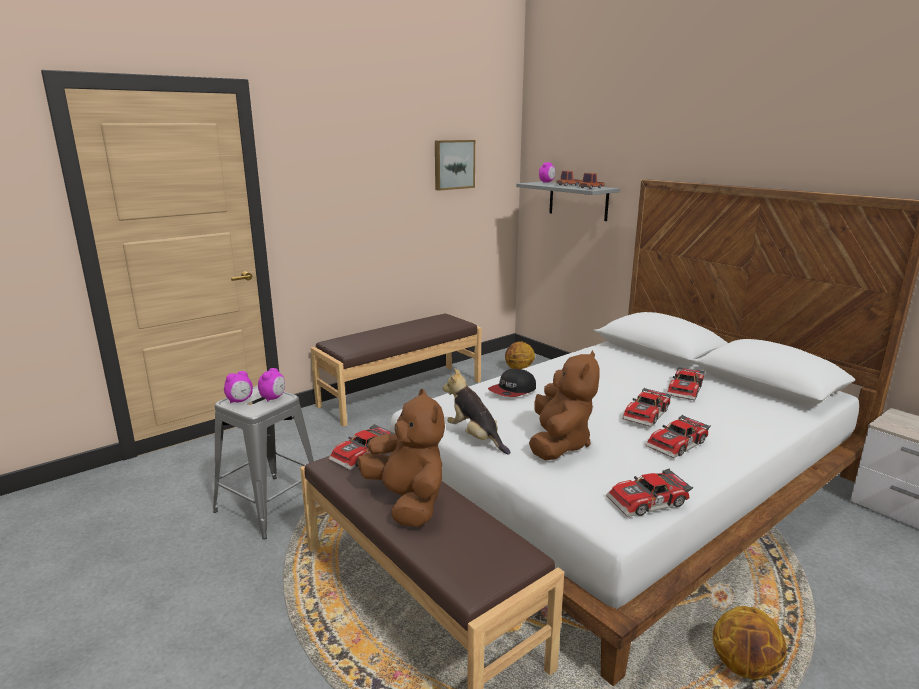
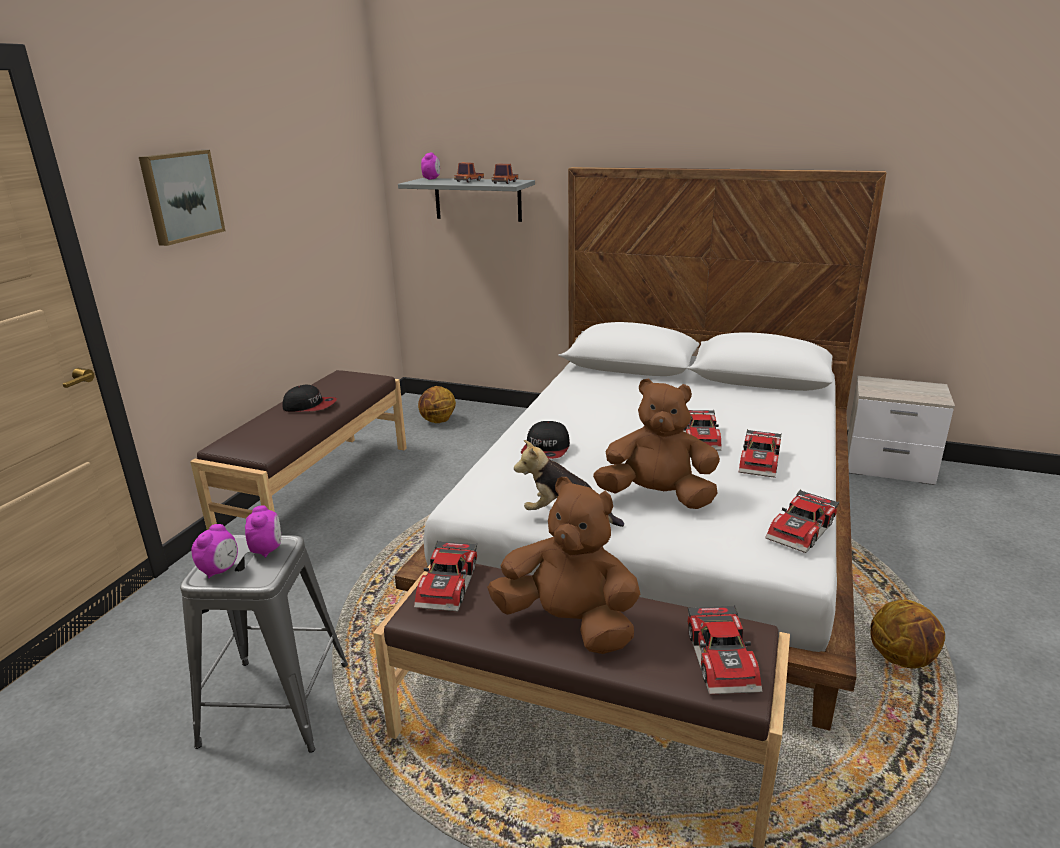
camera: 30 degrees left, 5 degrees up
picture [435,140,475,191] -> picture moved to [139,150,225,246]
brown plush toy [529,350,600,460] -> brown plush toy turned 60 degrees counterclockwise [593,378,720,509]
toy car [667,366,705,401] -> toy car moved to [687,605,762,694]
none -> cap [282,385,337,412]

